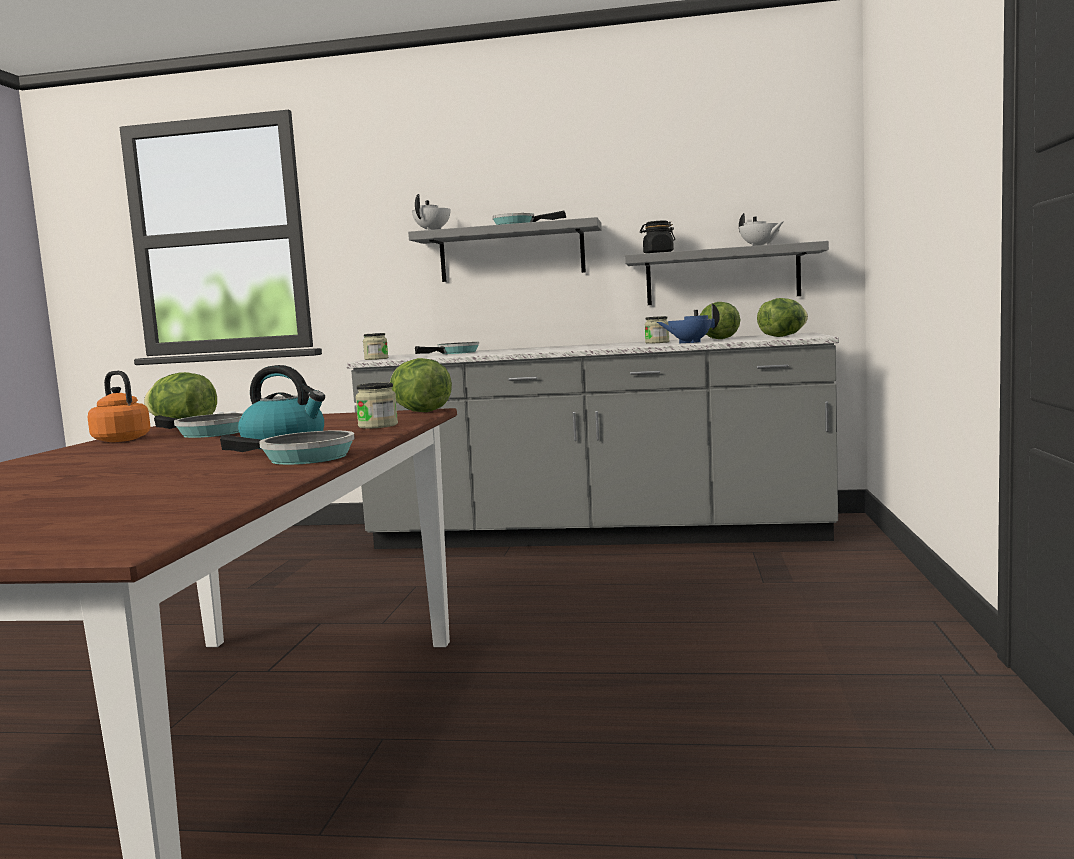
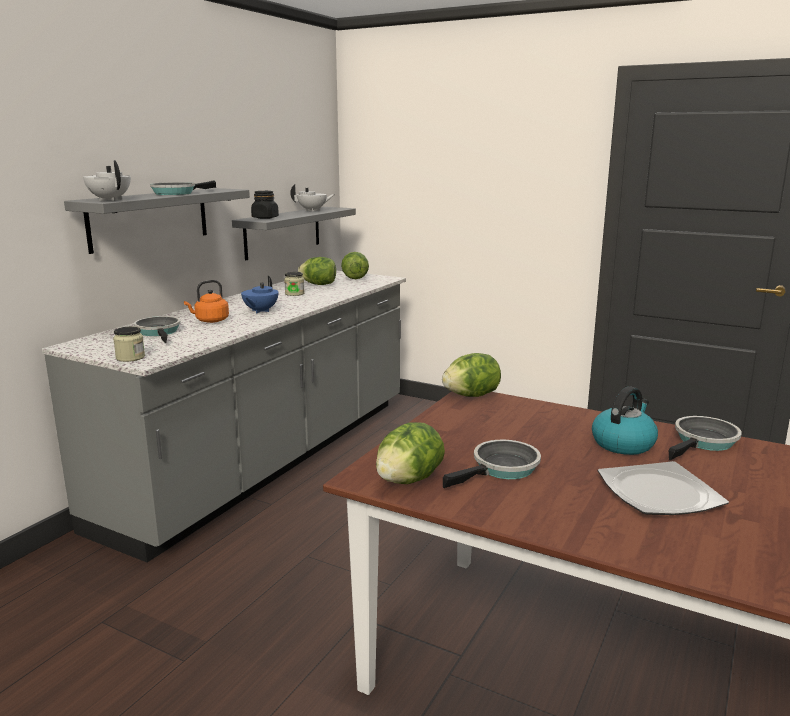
camera: 70 degrees left, 10 degrees up
orange kettle [87,371,151,442] -> orange kettle moved to [184,280,229,323]
jar [355,382,398,429] -> none
blue teapot [657,303,720,344] -> blue teapot moved to [241,276,279,314]
none -> plate [598,461,729,515]

